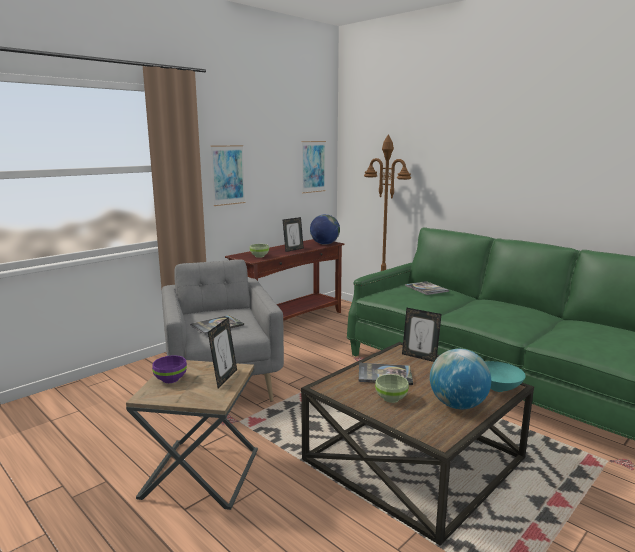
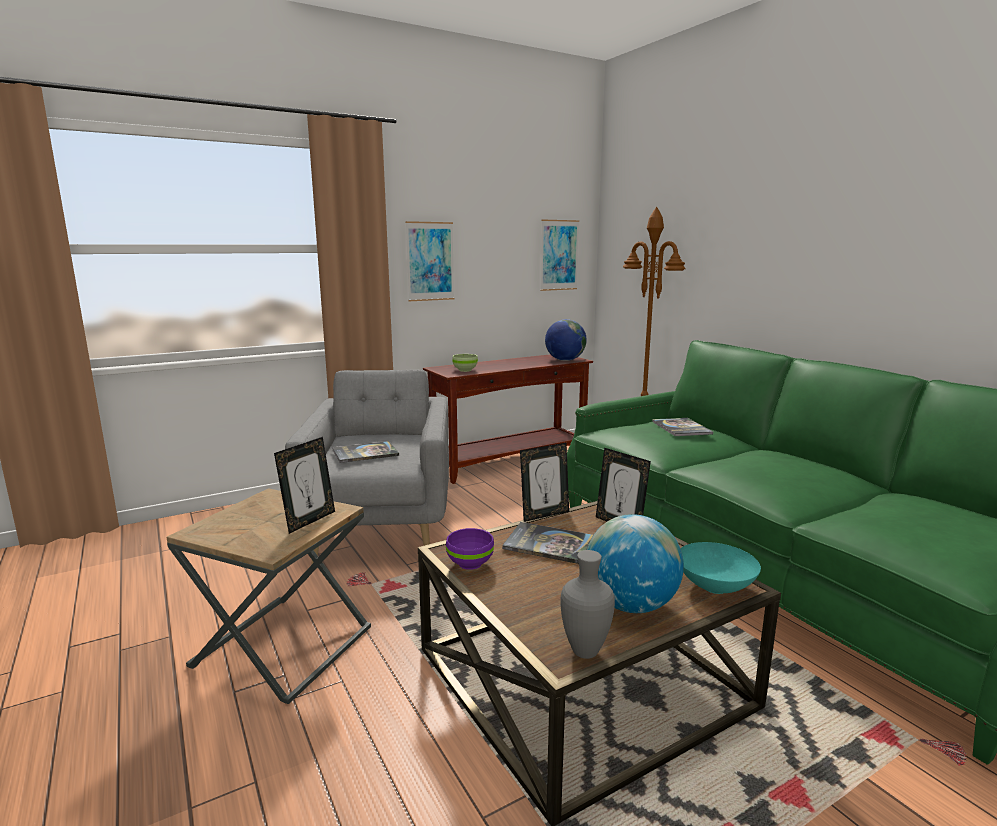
camera: 15 degrees right, 0 degrees up
purple bowl [152,355,187,383] -> purple bowl moved to [446,528,494,570]
picture frame [283,217,304,252] -> picture frame moved to [520,443,569,522]
green bowl [375,374,409,403] -> none
none -> grey vase [560,550,615,659]

